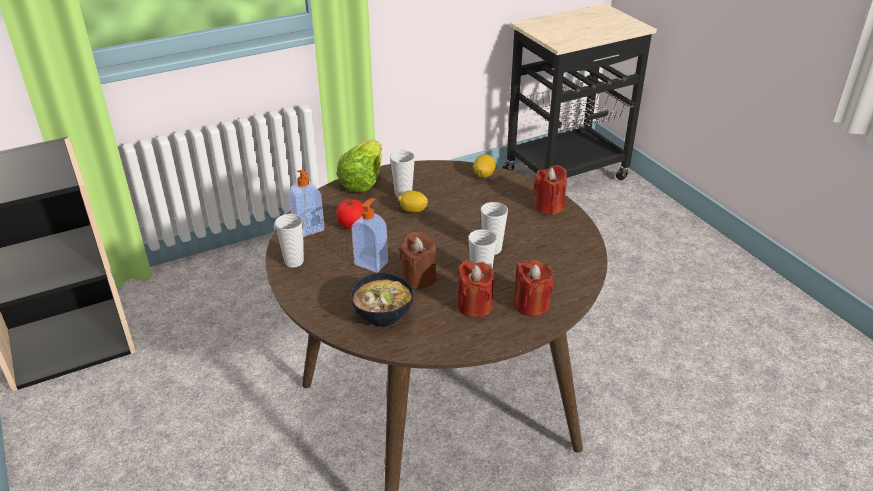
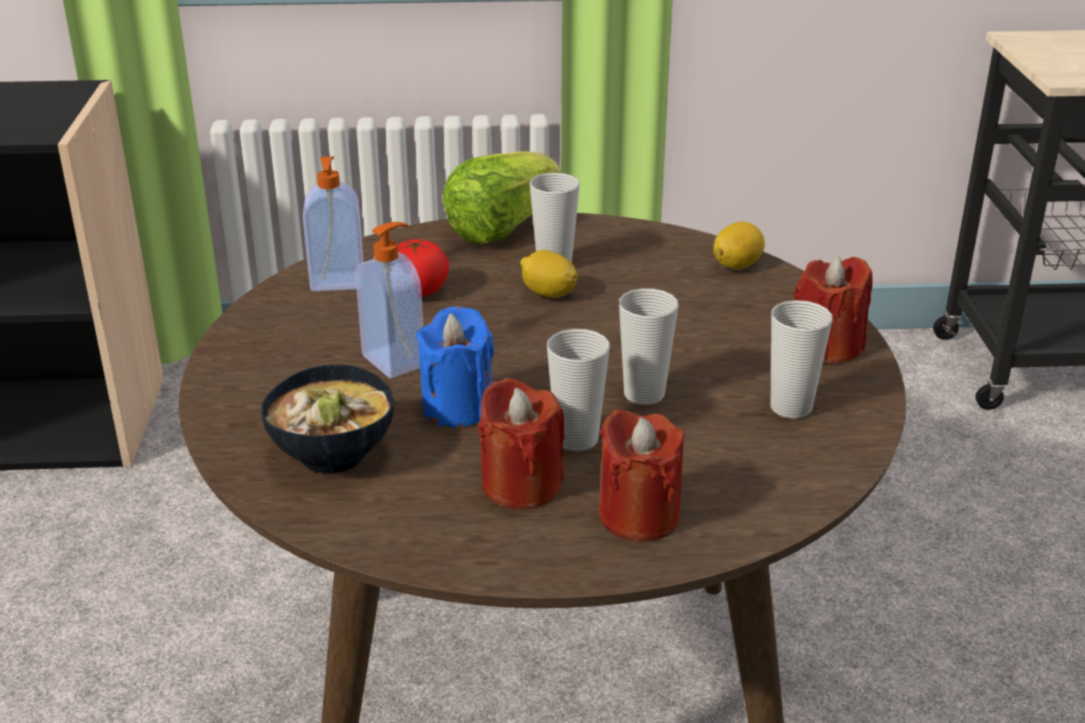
camera: 25 degrees right, 5 degrees down
cup [275,214,304,268] -> cup moved to [771,300,833,419]
brown candle [399,232,437,289] -> blue candle [416,306,494,427]

